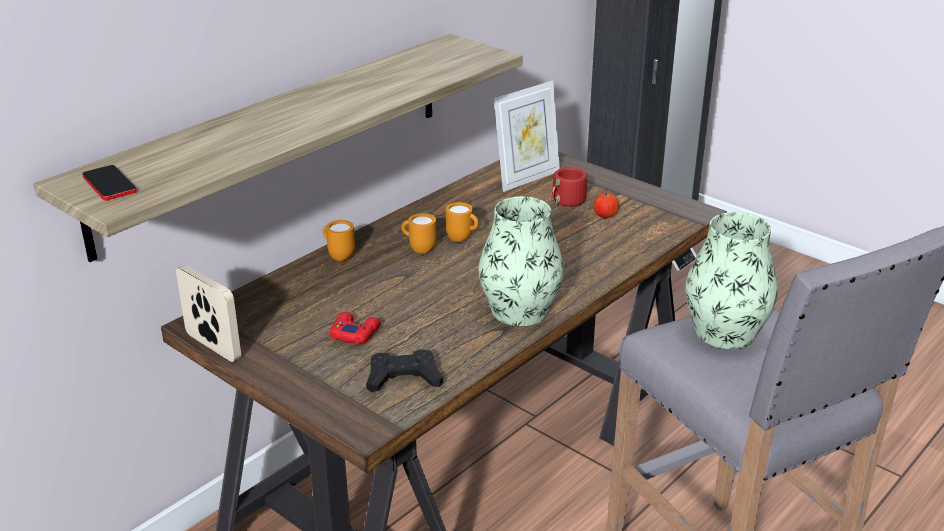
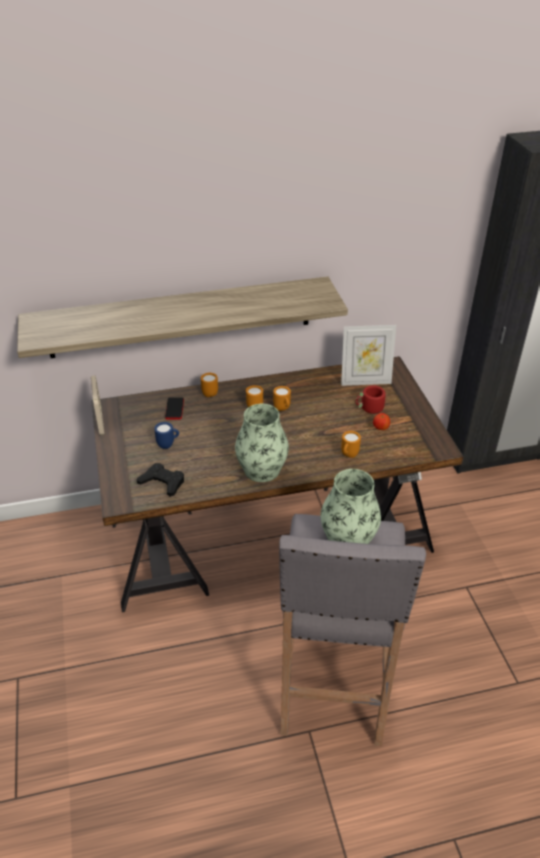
camera: 35 degrees right, 10 degrees up
phone [82,165,137,201] -> phone moved to [165,397,184,419]
red game controller [330,312,381,344] -> blue mug [154,422,179,449]
none -> orange mug [341,431,361,458]

